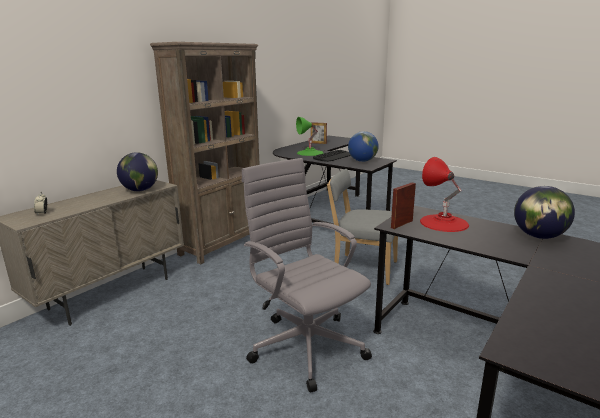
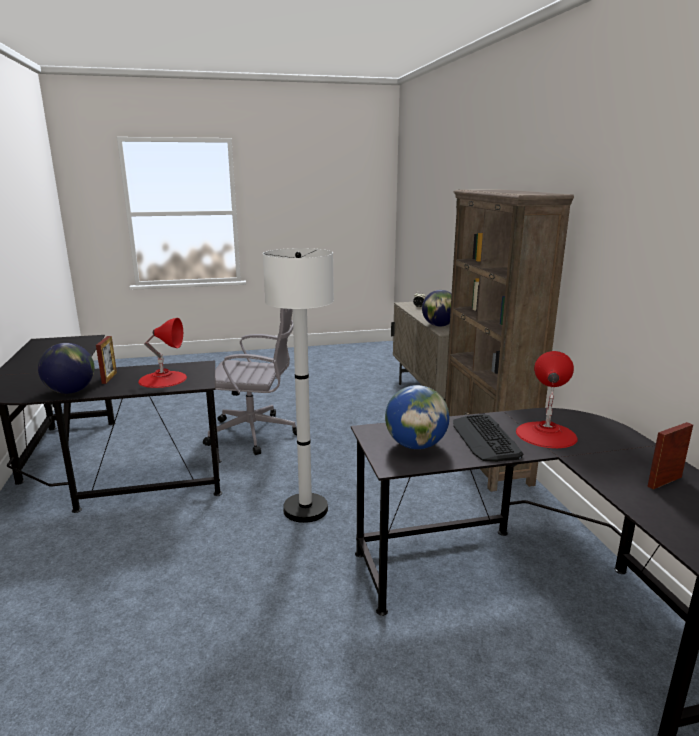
camera: 130 degrees right, 0 degrees up
green table lamp [296,117,323,156] -> red table lamp [516,351,578,448]
grey chair [327,169,398,285] -> white floor lamp [263,248,334,523]
picture frame [391,182,416,229] -> picture frame moved to [96,336,117,384]

